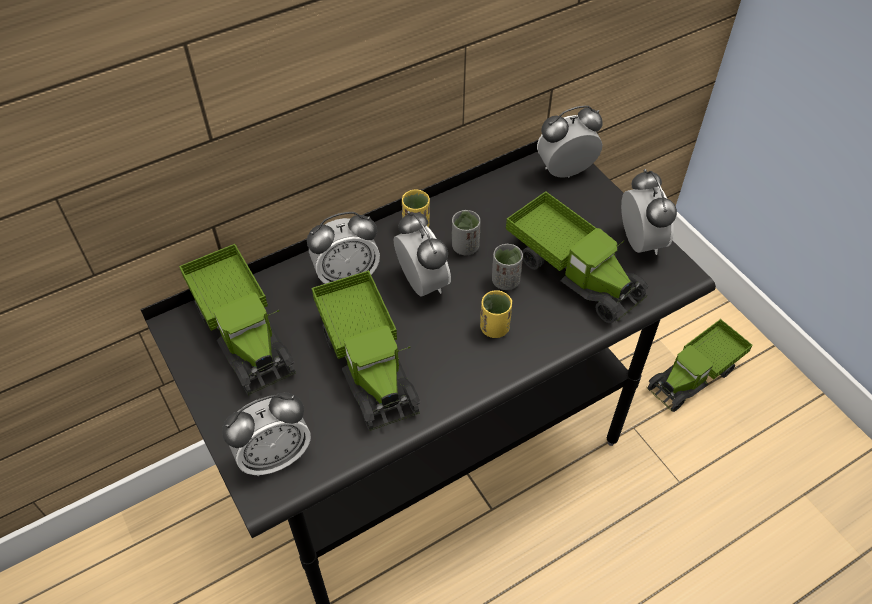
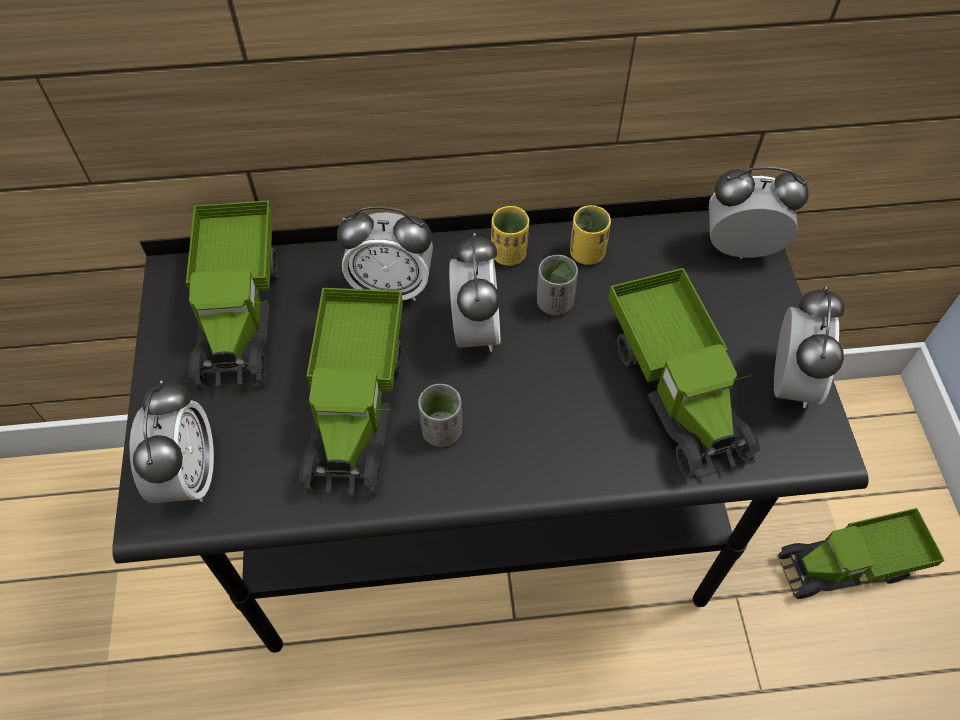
camera: 25 degrees right, 5 degrees up
alarm clock [222,392,311,476] -> alarm clock turned 90 degrees counterclockwise [130,380,214,503]
yellow cup [480,291,512,338] -> yellow cup moved to [570,205,611,265]
grey cup [492,244,523,290] -> grey cup moved to [418,384,462,447]

